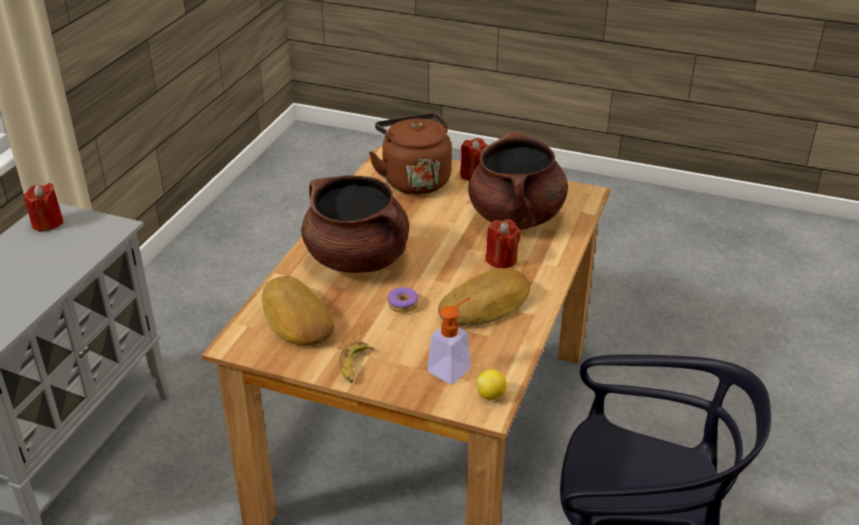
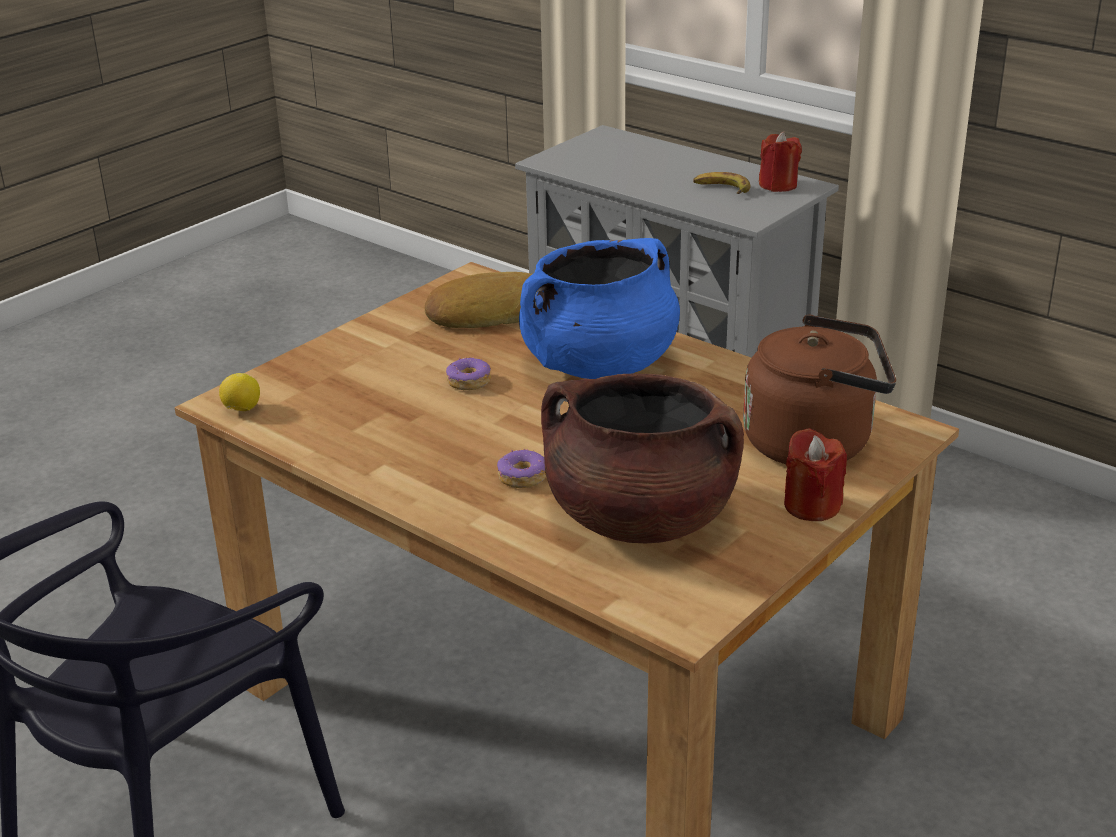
camera: 110 degrees right, 5 degrees down
brown cooking pot [301,175,409,273] -> blue cooking pot [519,238,680,379]
banana [340,341,374,383] -> banana moved to [693,172,750,194]
soap dispenser [427,297,471,384] -> none
bread [438,268,530,326] -> none
red candle [485,219,521,268] -> donut [497,449,546,488]

